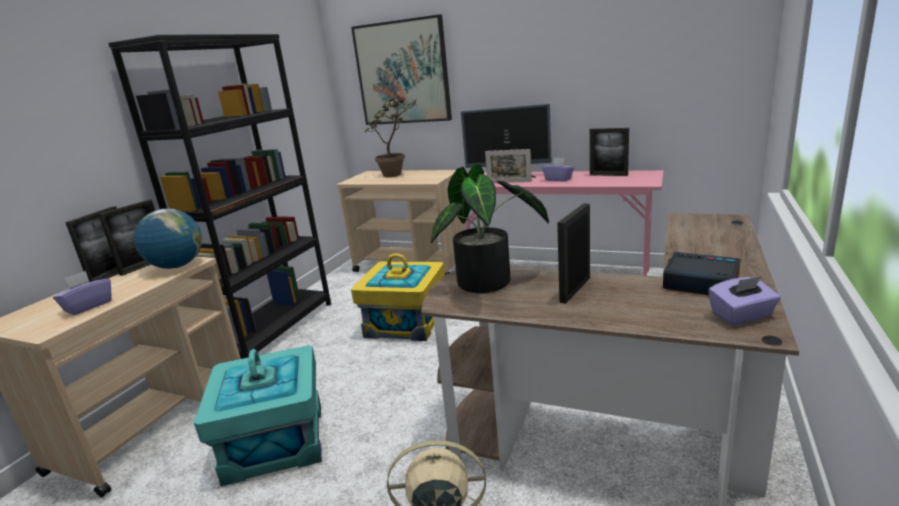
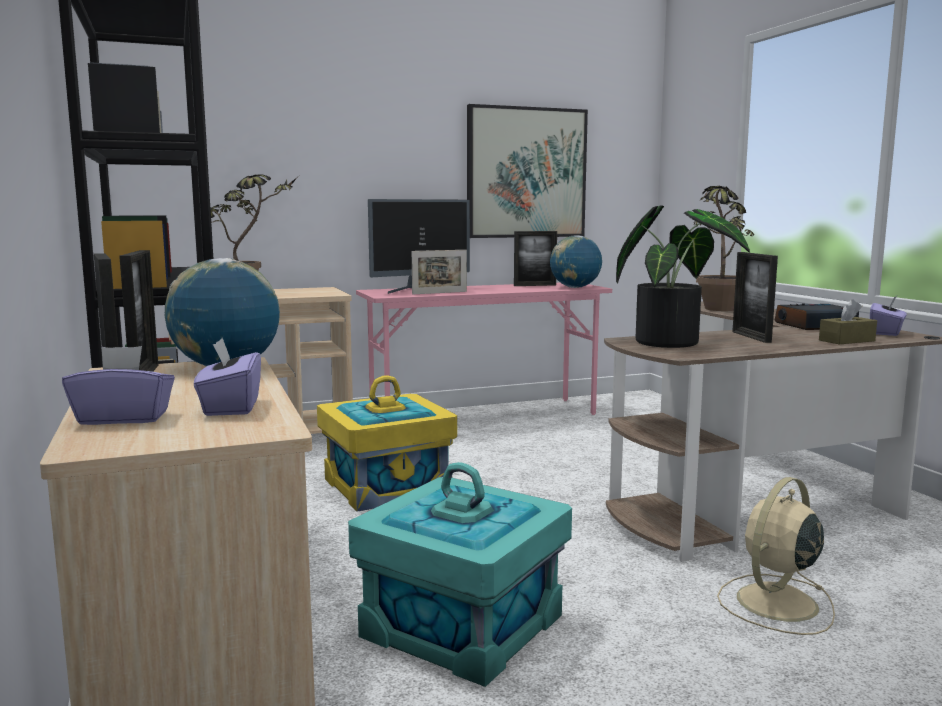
camera: 45 degrees left, 10 degrees down
picture [351,14,452,125] -> picture moved to [467,104,588,238]
purple tissue box [542,158,574,181] -> purple tissue box moved to [62,346,175,425]
none -> globe [550,235,602,288]
none -> potted plant [694,186,754,311]
none -> brown tissue box [819,299,877,344]

